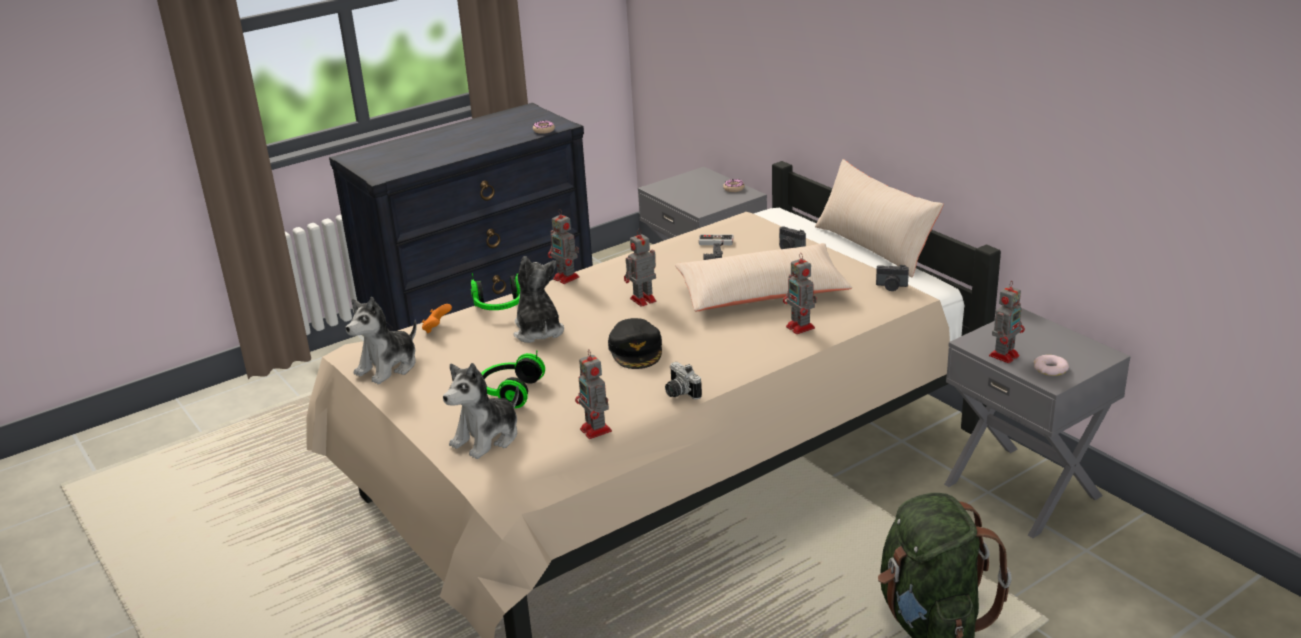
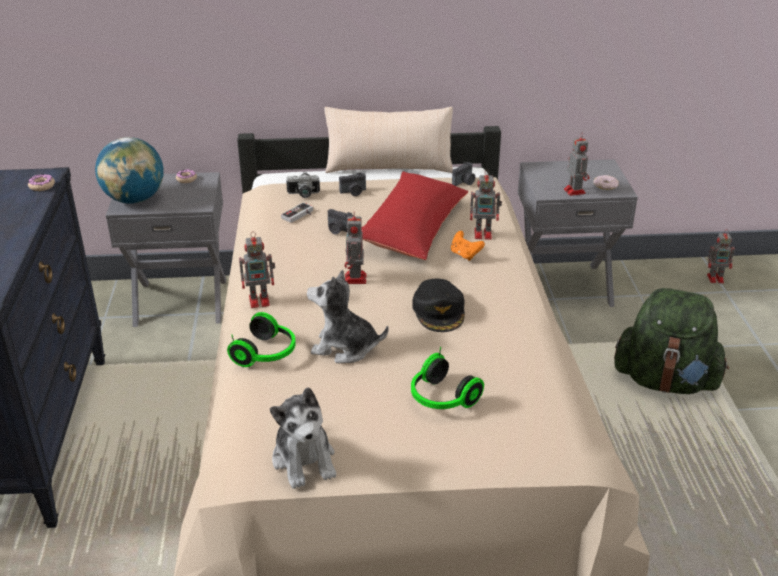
camera: 60 degrees left, 5 degrees up
orange game controller [422,304,452,333] -> orange game controller moved to [451,231,485,261]
plush toy [443,363,519,459] -> none
toy robot [575,349,612,439] -> toy robot moved to [707,229,735,283]
black cap [608,318,662,369] -> black cap turned 60 degrees clockwise [412,279,465,332]
camera [665,362,702,399] -> camera moved to [286,171,320,198]
beige pillow [675,243,852,311] -> red pillow [361,171,468,260]
none -> globe [95,137,164,204]

